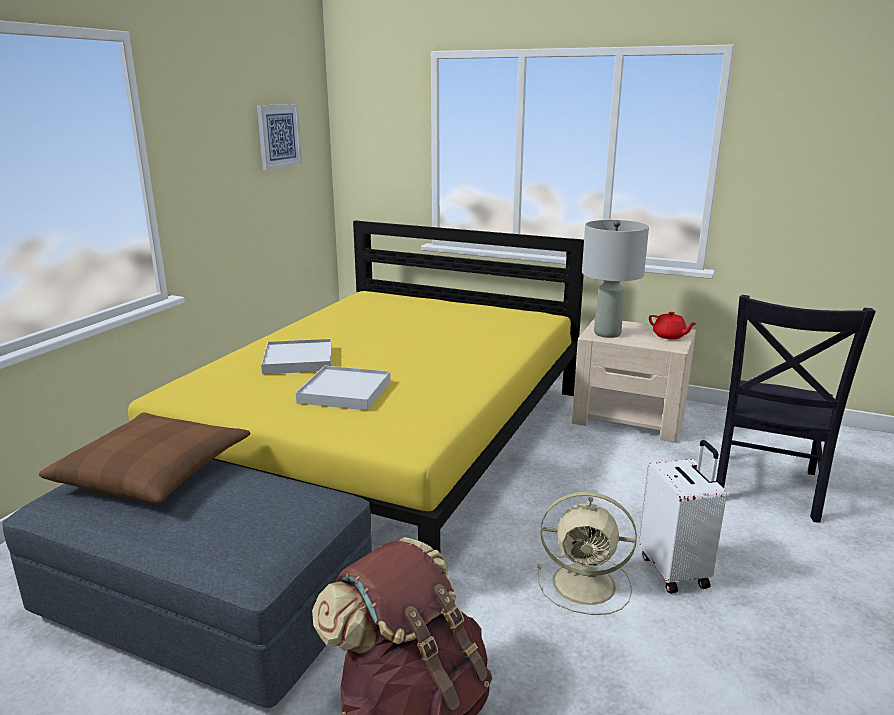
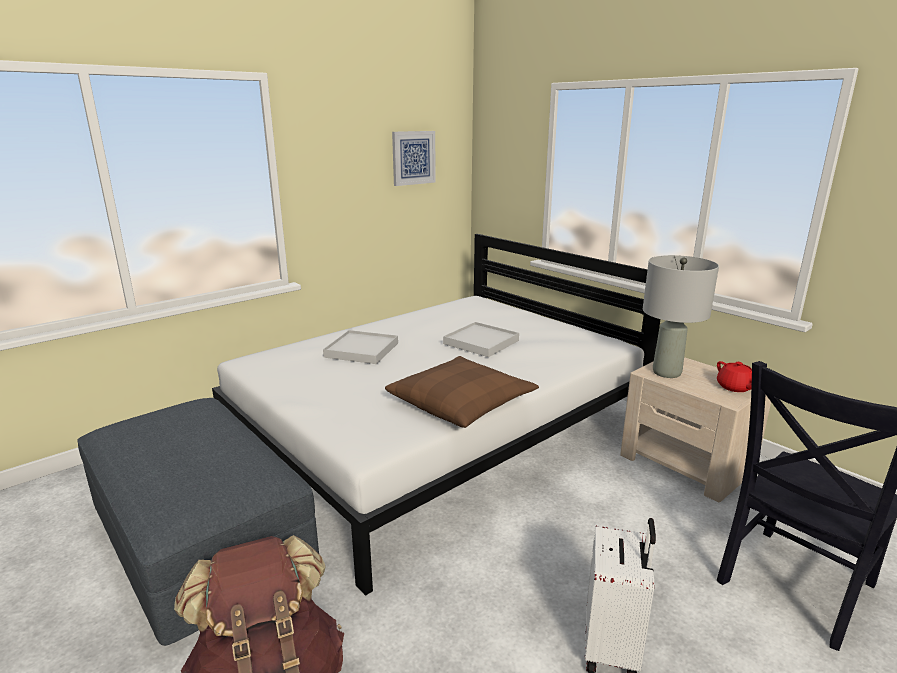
camera: 25 degrees right, 0 degrees up
brown pillow [39,412,251,503] -> brown pillow moved to [385,356,539,428]
yellow bed [128,220,584,552] -> white bed [212,234,660,596]
white tray [296,365,391,410] -> white tray moved to [443,322,519,357]
beige fan [537,492,637,615] -> none

